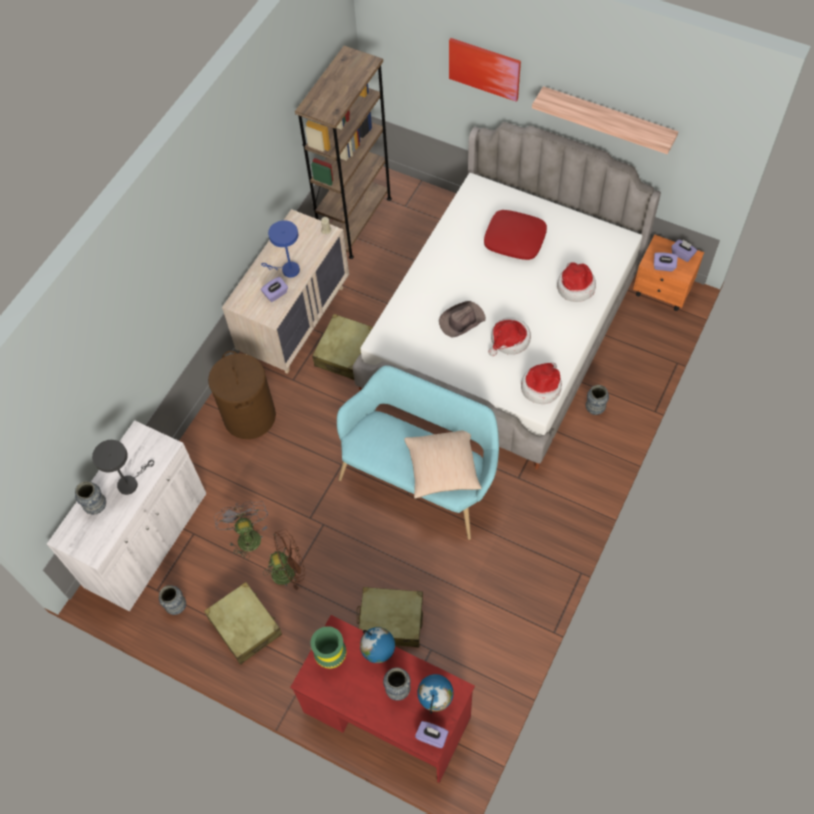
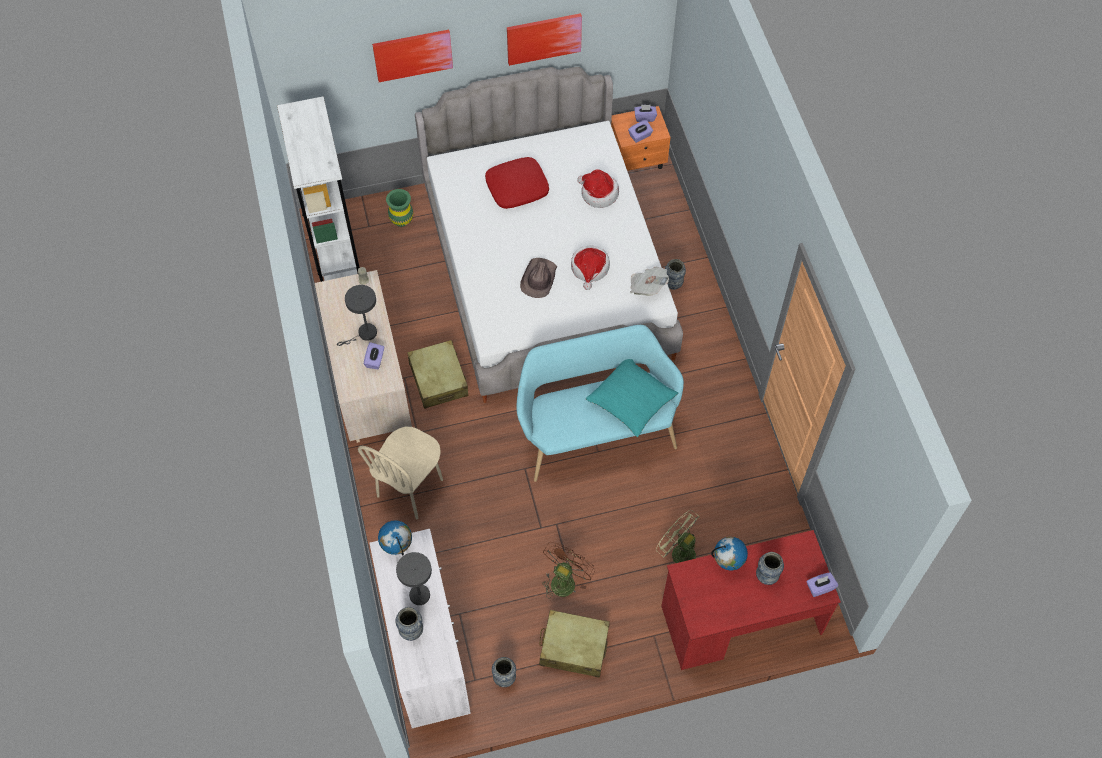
camera: 45 degrees left, 0 degrees up
brown laundry basket [208,351,276,439] -> beige chair [358,427,443,519]
grey fan [214,501,268,559] -> none
blue table lamp [261,220,300,278] -> grey table lamp [337,285,377,346]
brown bookcase [295,46,392,259] -> white bookcase [277,96,360,282]
green vase [311,626,347,669] -> green vase moved to [386,189,413,227]
beige suitcase [357,587,423,648] -> green fan [656,510,700,563]
beige pillow [404,430,482,498] -> turquoise pillow [586,359,678,437]
globe [417,674,454,714] -> globe moved to [378,520,412,555]
hat [521,362,562,404] -> newspaper [630,267,669,296]
shelf [532,86,678,154] -> picture [507,13,582,66]

